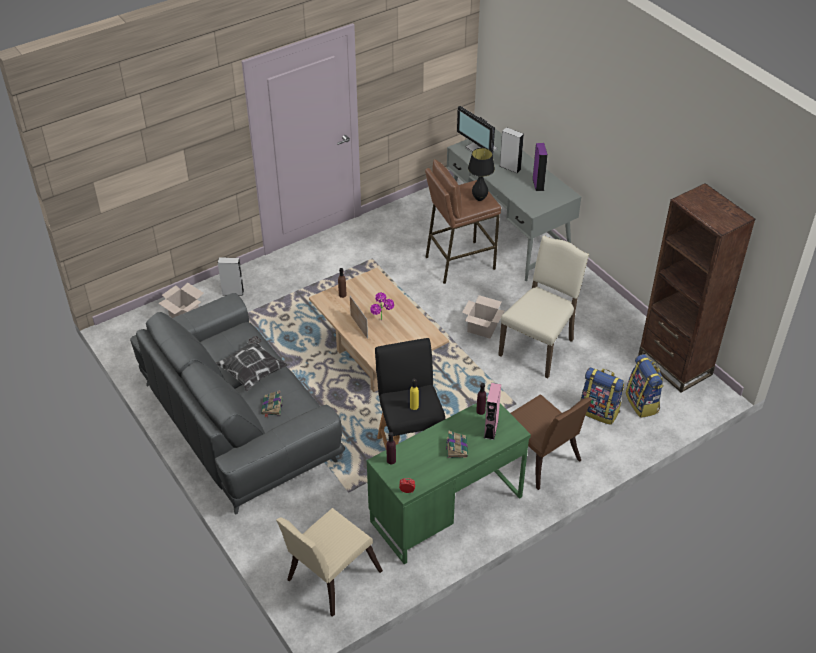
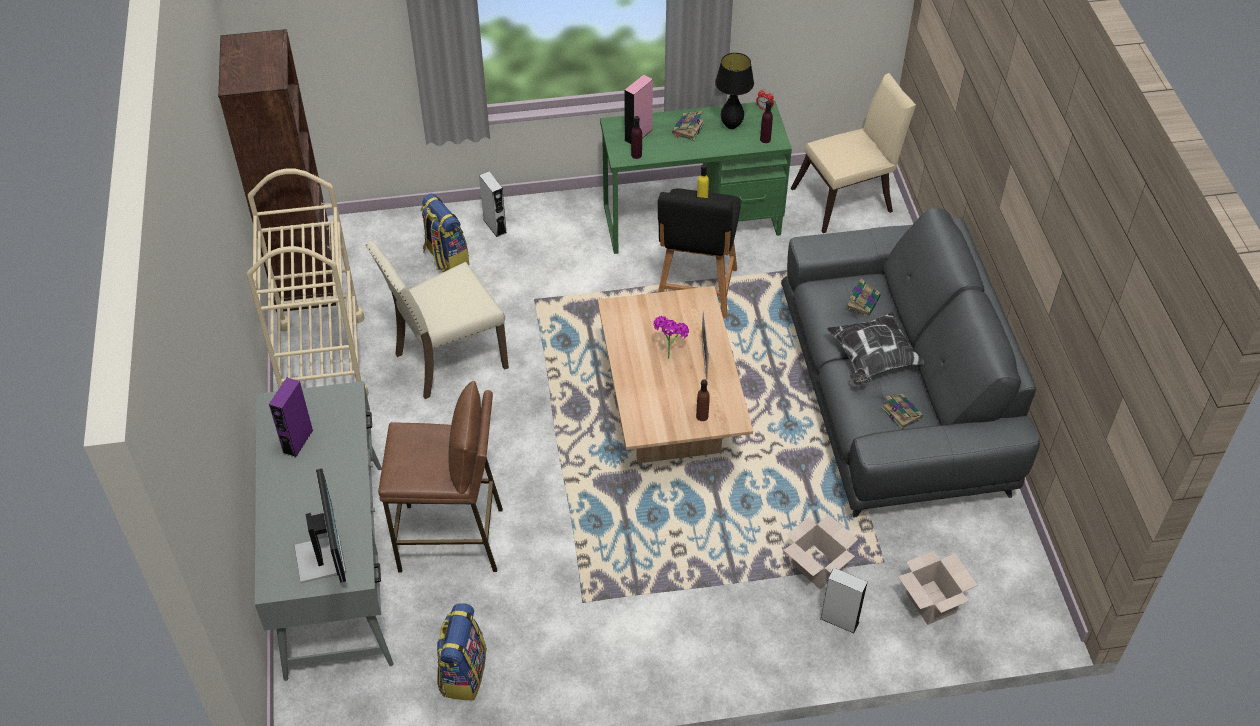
camera: 155 degrees left, 5 degrees up
cardboard box [462,295,504,339] -> cardboard box moved to [783,514,858,589]
black table lamp [468,148,495,201] -> black table lamp moved to [715,53,754,129]
grey speaker [499,127,524,173] -> grey speaker moved to [479,171,507,237]
brown chair [510,394,592,490] -> none
backpack [626,354,664,418] -> backpack moved to [437,603,487,701]
none -> beige cart [247,169,369,397]
none -> book [881,394,923,429]

